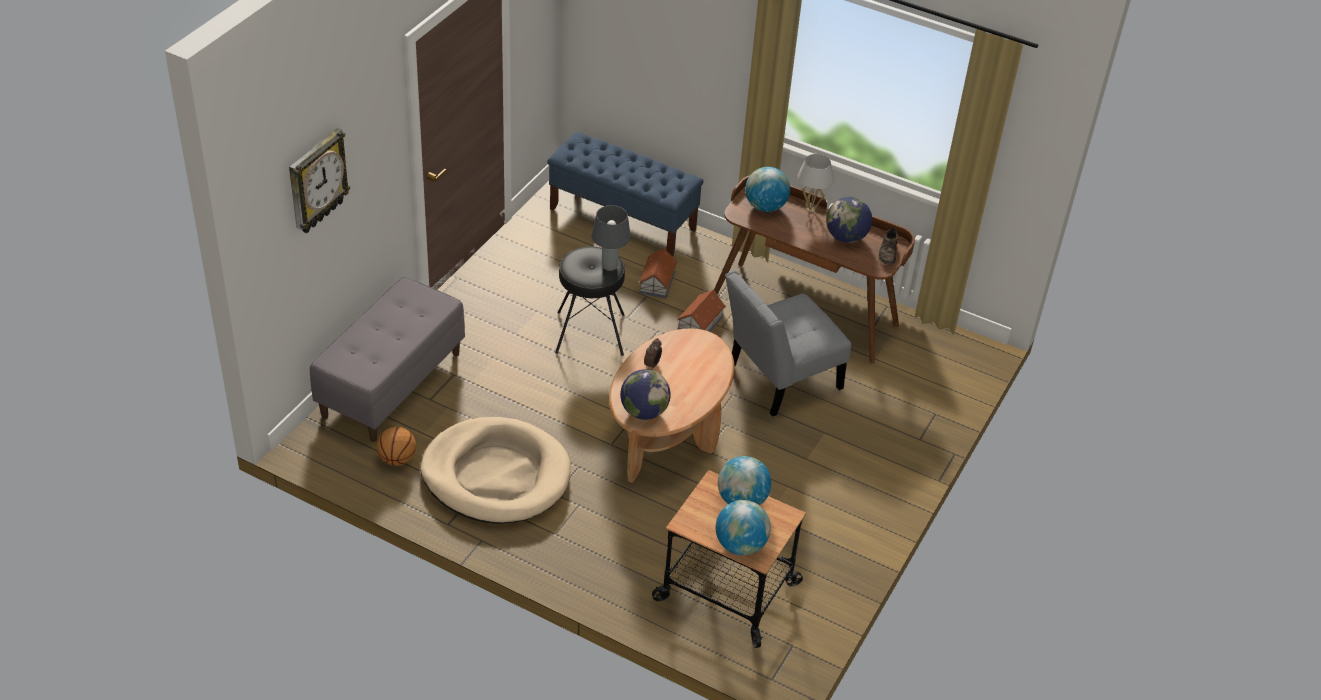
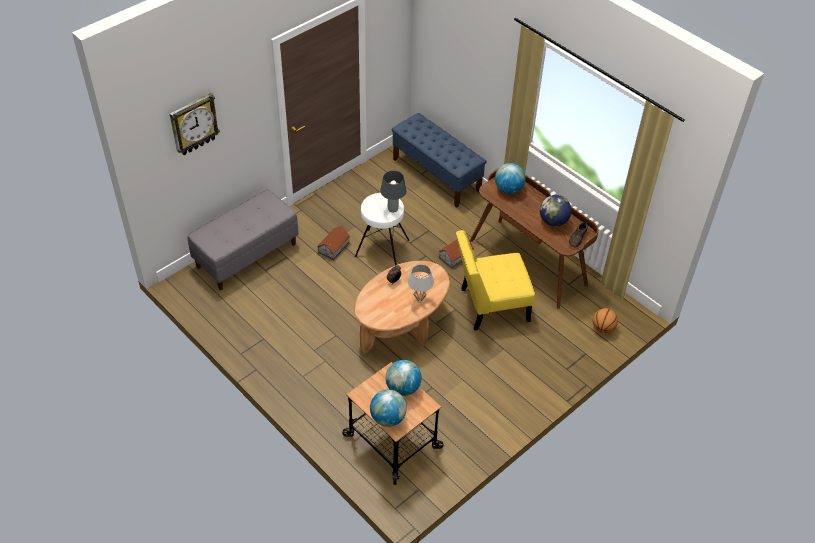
camera: 20 degrees right, 5 degrees up
basketball [377,427,416,466] -> basketball moved to [593,308,618,333]
beige dog bed [421,417,571,524] -> none
black stool [555,246,625,356] -> white stool [355,193,409,265]
globe [620,369,671,420] -> none
toy house [638,248,677,299] -> toy house moved to [317,226,350,260]
grey chair [725,270,851,417] -> yellow chair [456,230,535,330]
white table lamp [798,154,834,212] -> white table lamp moved to [408,265,434,303]

